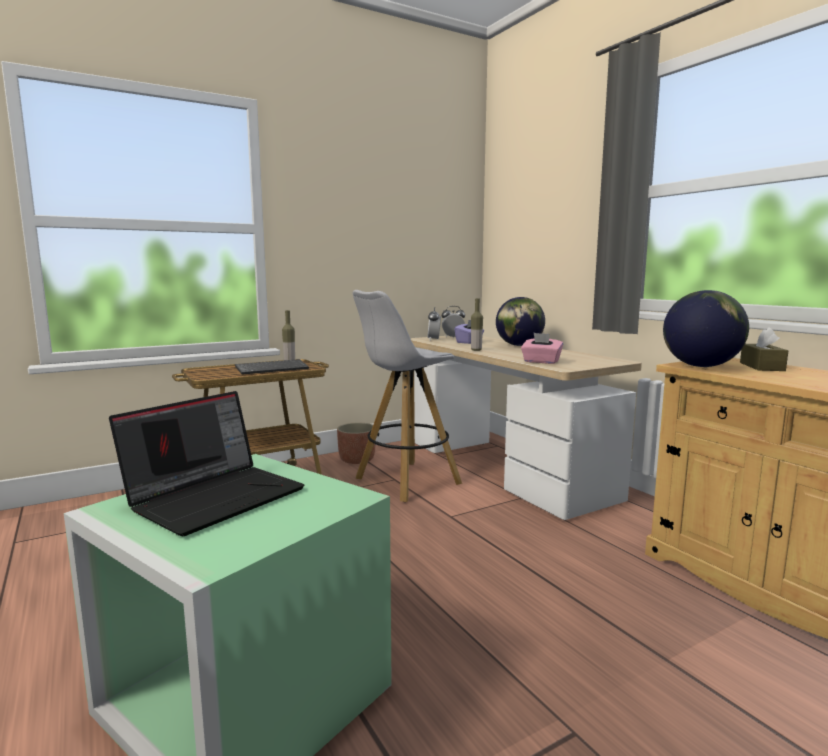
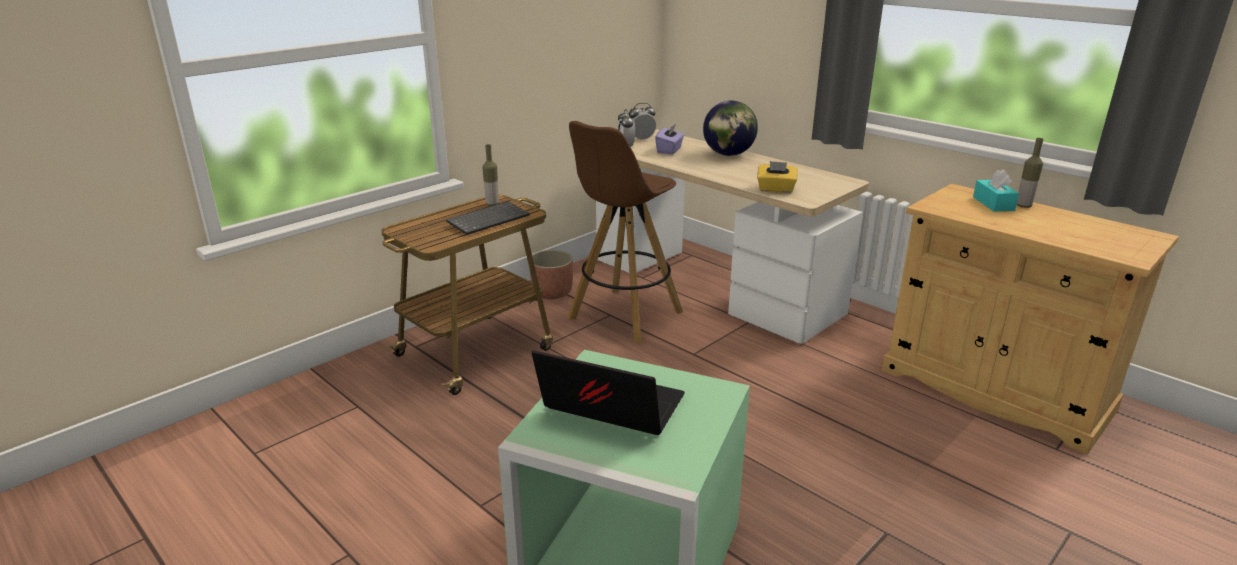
camera: 15 degrees left, 15 degrees up
laptop [109,391,304,536] -> laptop turned 90 degrees counterclockwise [532,350,685,435]
white stool [353,290,462,502] -> brown stool [568,121,683,343]
bottle [471,298,483,351] -> bottle moved to [1017,138,1043,208]
pink tissue box [521,333,563,364] -> yellow tissue box [757,161,798,193]
globe [663,290,749,367] -> none
brown tissue box [740,327,788,371] -> turquoise tissue box [973,169,1019,211]

